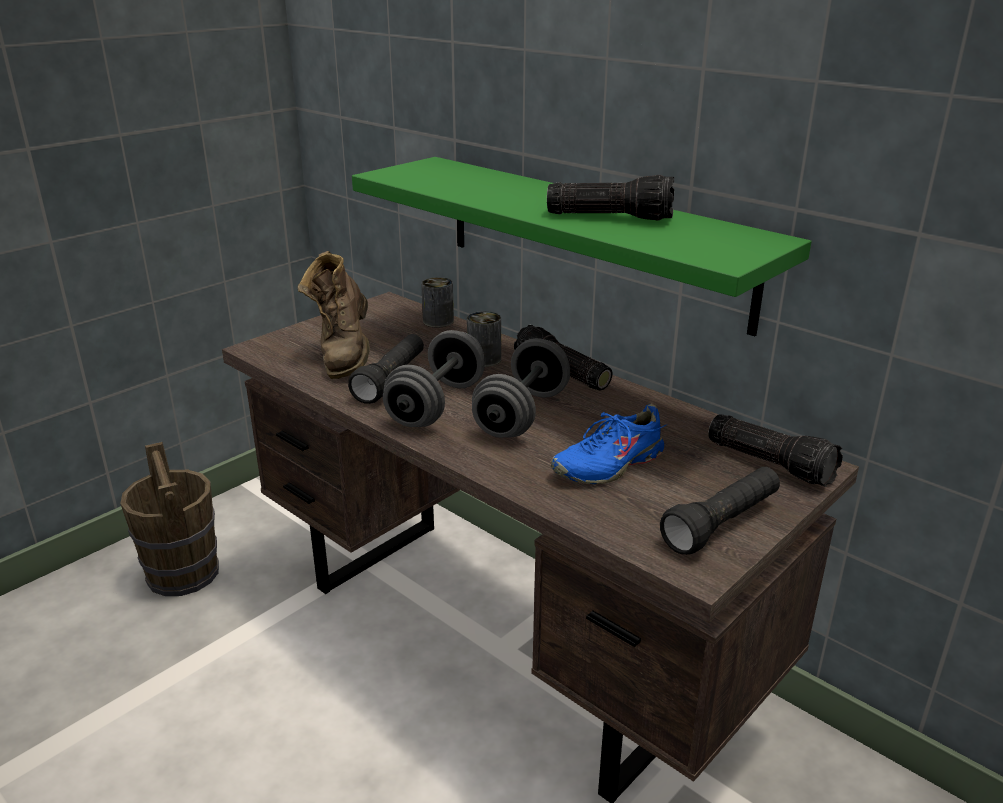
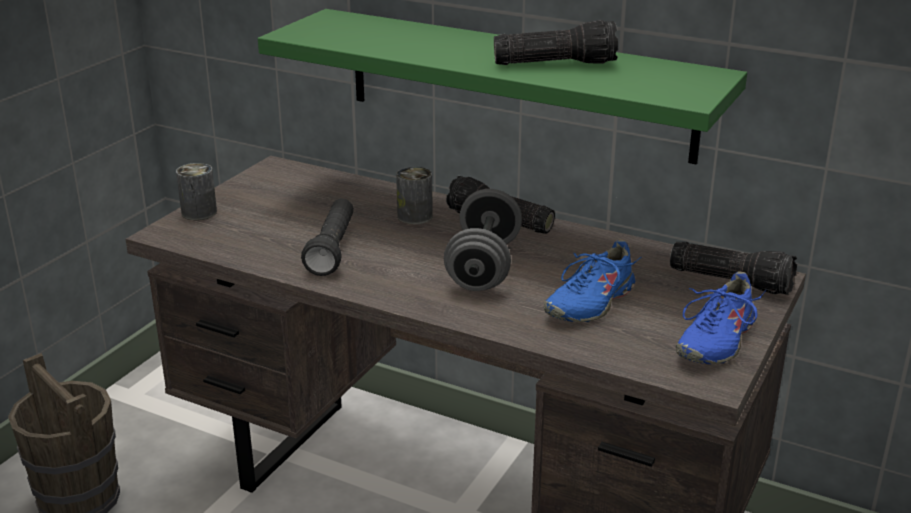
camera: 15 degrees left, 0 degrees up
brown boot [298,251,369,379] -> none
grey dumbbell [383,330,485,427] -> none
can [421,277,454,328] -> can moved to [176,163,217,220]
black flashlight [660,467,780,555] -> blue shoe [676,271,767,364]

